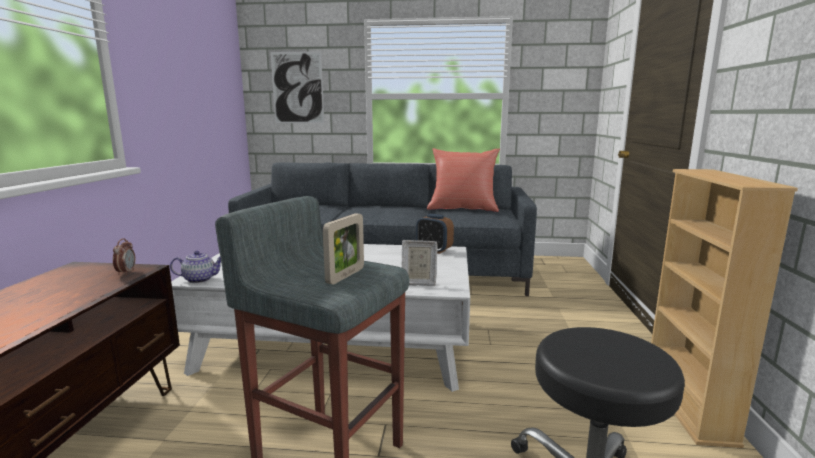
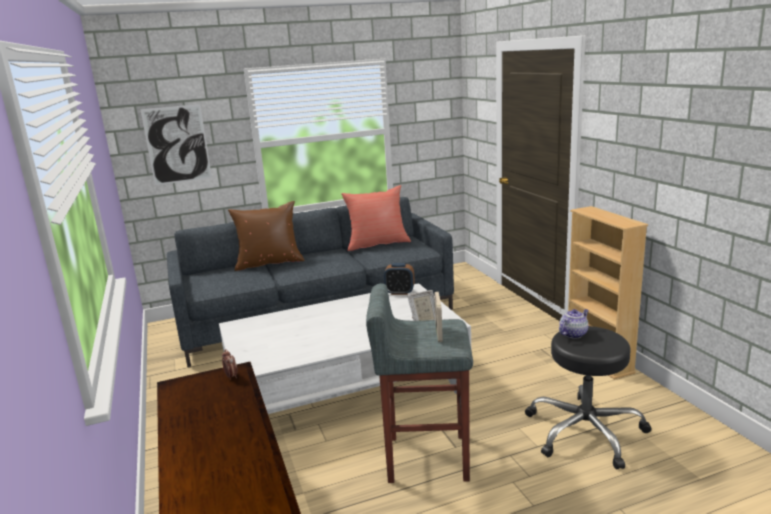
camera: 25 degrees left, 5 degrees up
teapot [170,251,221,283] -> teapot moved to [559,309,589,339]
none -> brown pillow [228,201,305,271]

